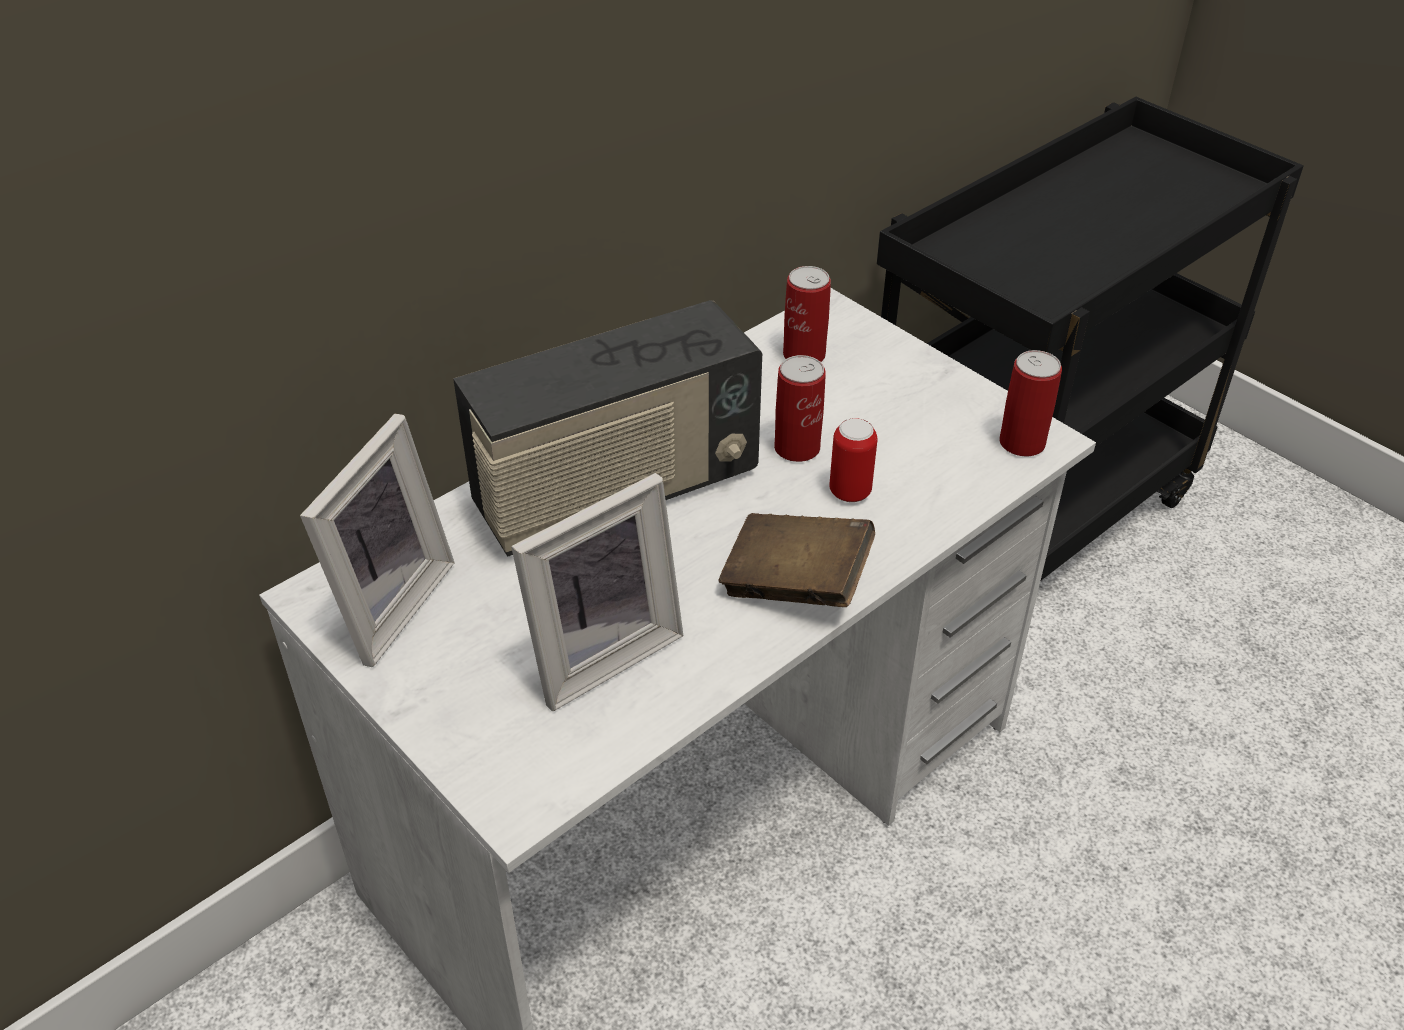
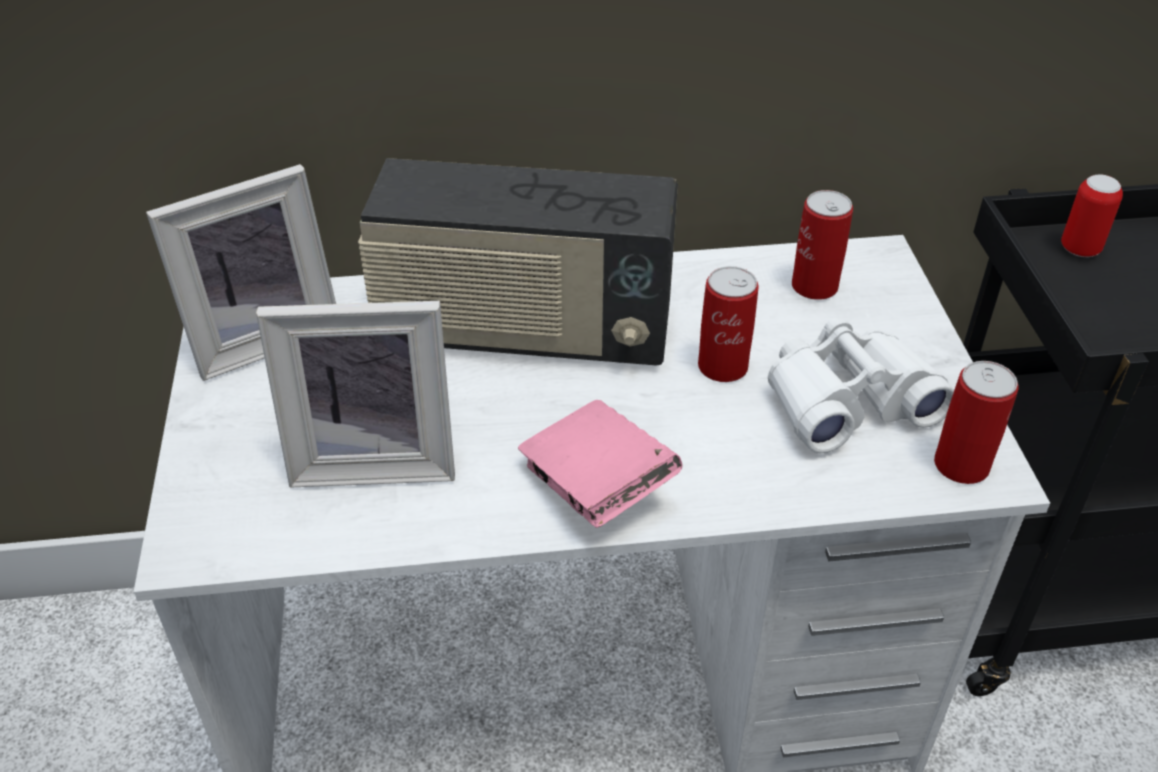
camera: 35 degrees right, 0 degrees up
brown book [719,513,875,607] -> pink book [518,400,683,528]
can [829,418,877,502] -> can moved to [1061,175,1123,257]
none -> white binoculars [768,318,954,453]

